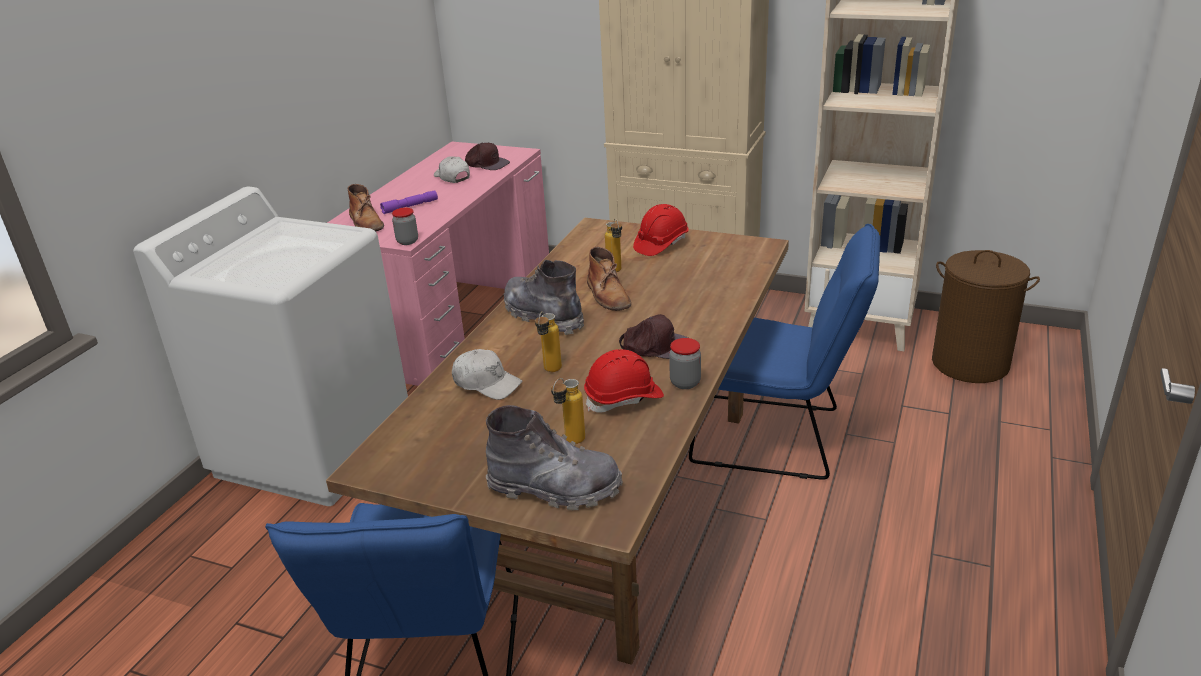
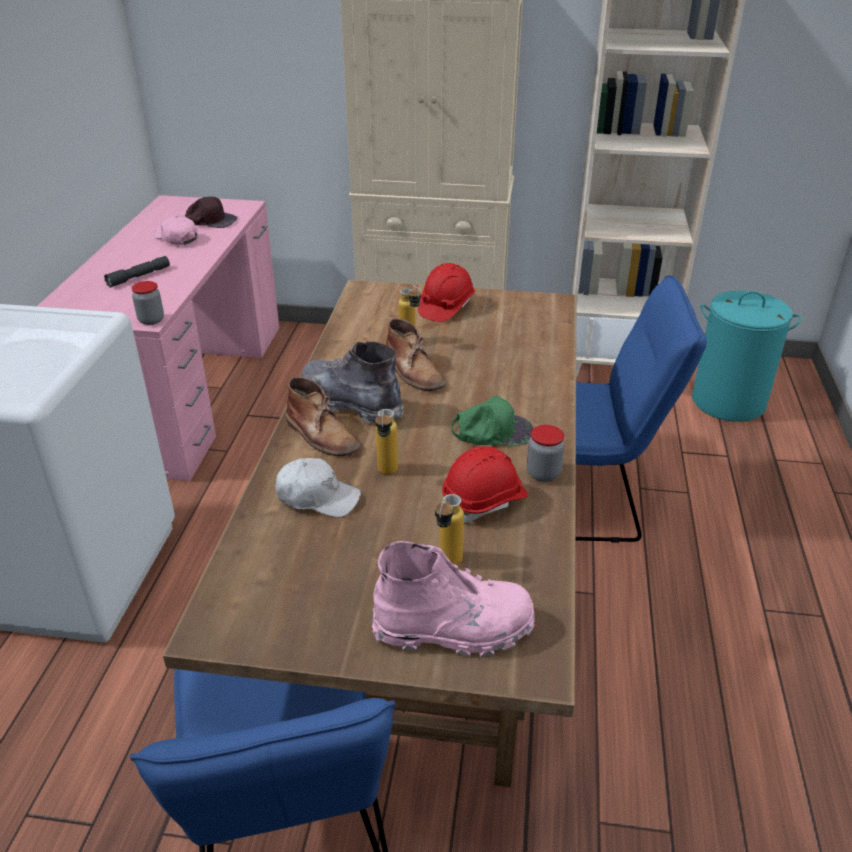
camera: 15 degrees left, 5 degrees up
brown boot [348,184,384,232] -> brown boot moved to [285,377,360,456]
purple flashlight [380,190,438,214] -> grey flashlight [104,256,170,288]
white cap [434,157,470,183] -> pink cap [153,215,198,245]
grey boot [486,405,623,510] -> pink boot [372,541,534,657]
brown cap [619,314,688,359] -> green cap [451,395,533,446]
brown laundry basket [932,250,1040,383] -> turquoise laundry basket [692,290,802,422]

